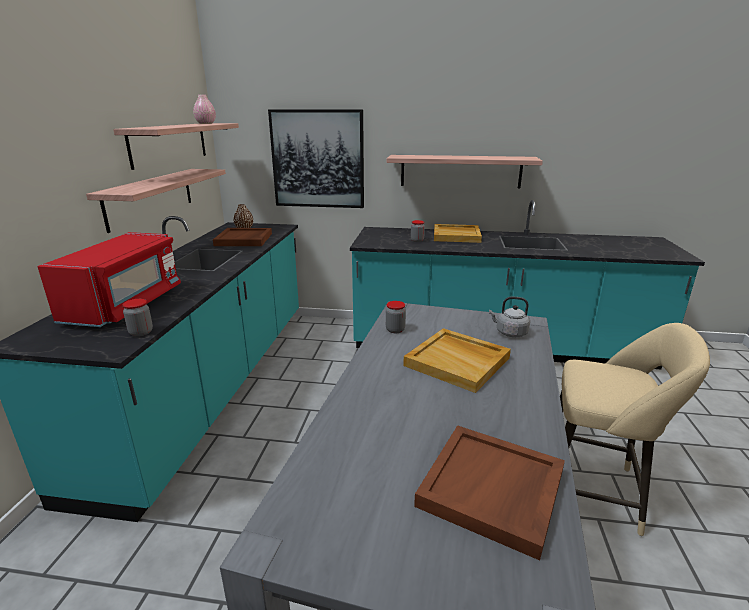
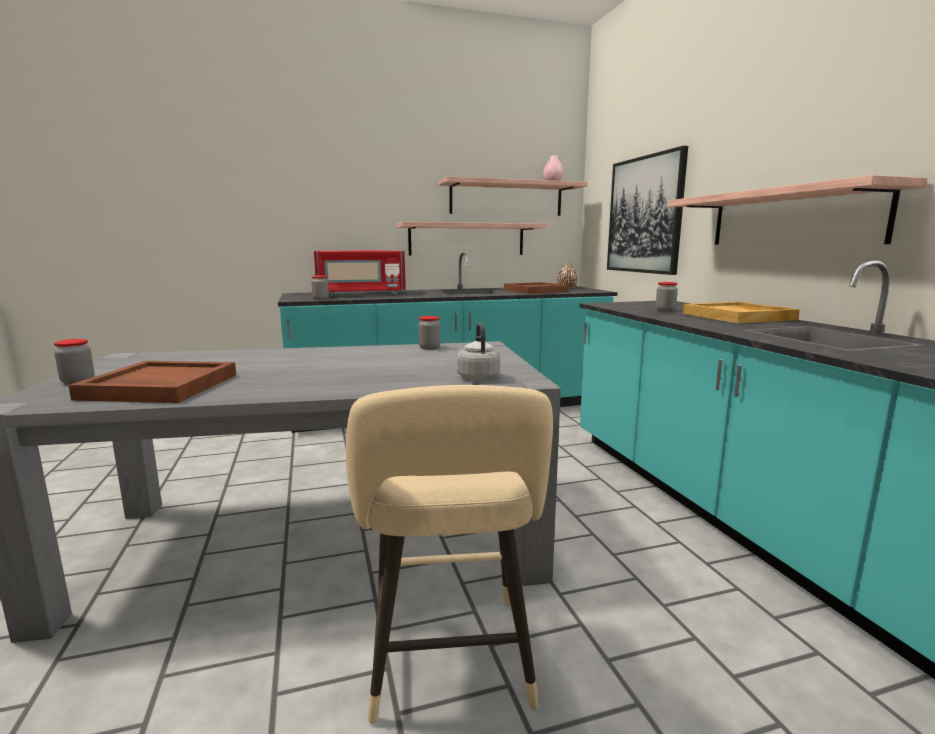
camera: 65 degrees right, 10 degrees down
beige tray [403,328,511,393] -> none
none -> jar [54,339,94,385]

